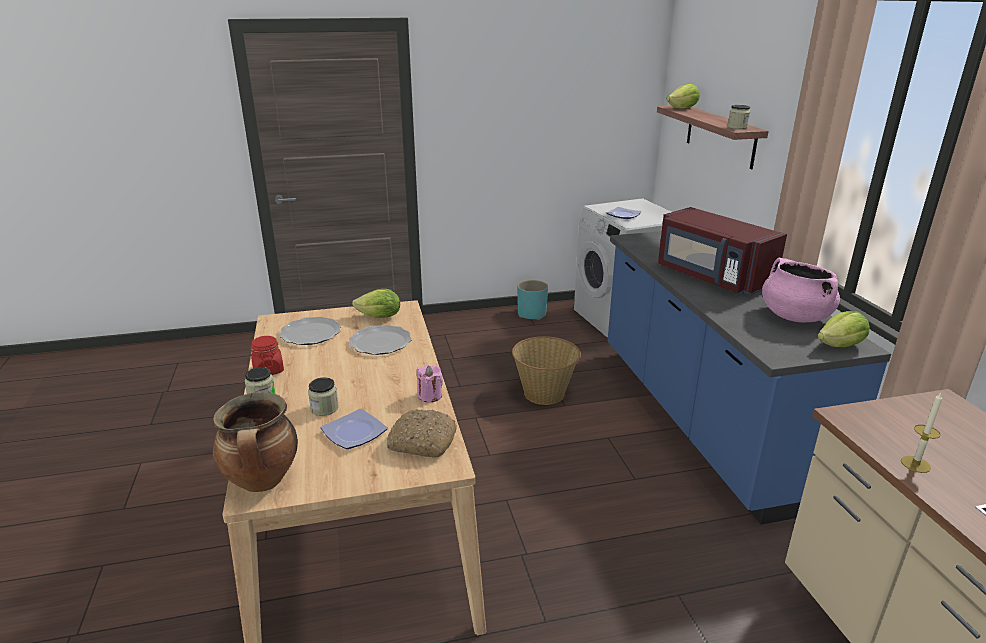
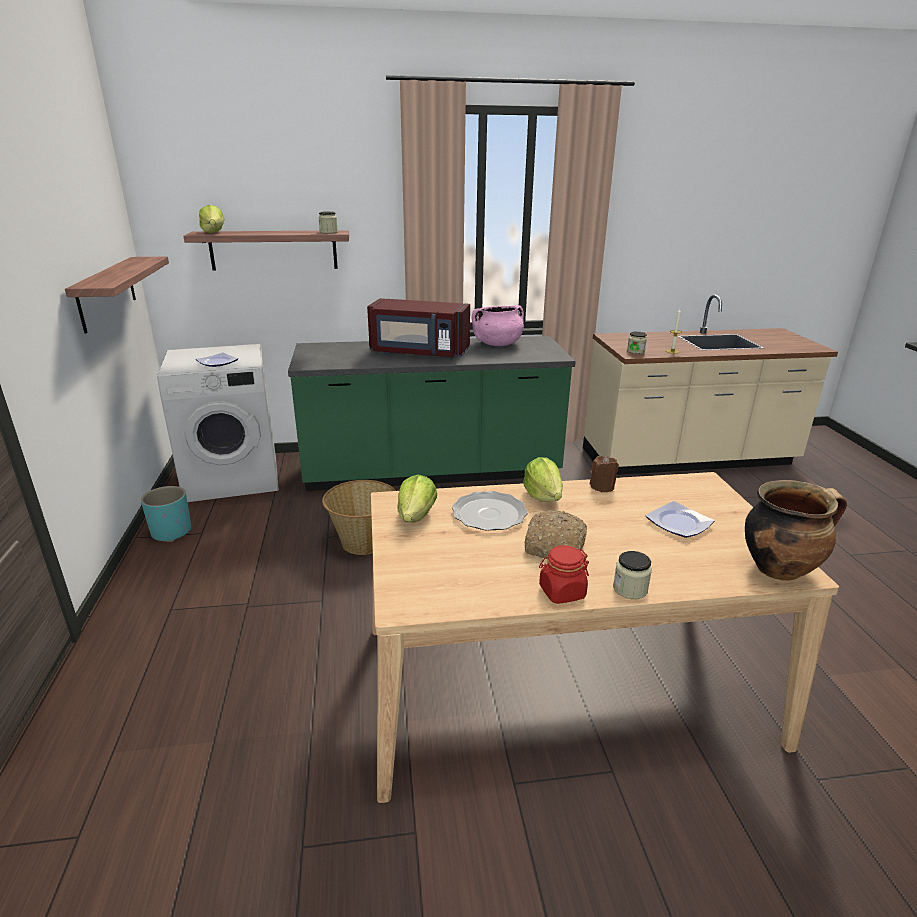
camera: 85 degrees left, 0 degrees up
plate [279,317,341,345] -> none
jar [308,377,339,416] -> jar moved to [627,331,647,354]
bread [387,409,457,458] -> bread moved to [525,510,587,559]
pink candle [417,365,443,402] -> brown candle [590,456,619,492]
blue counter [608,231,891,525] -> green counter [288,336,576,491]
red microwave [658,207,787,295] -> red microwave turned 45 degrees clockwise [367,298,470,359]
lettuce [818,311,870,347] -> lettuce moved to [523,457,563,502]
none -> shelf [65,257,169,334]

